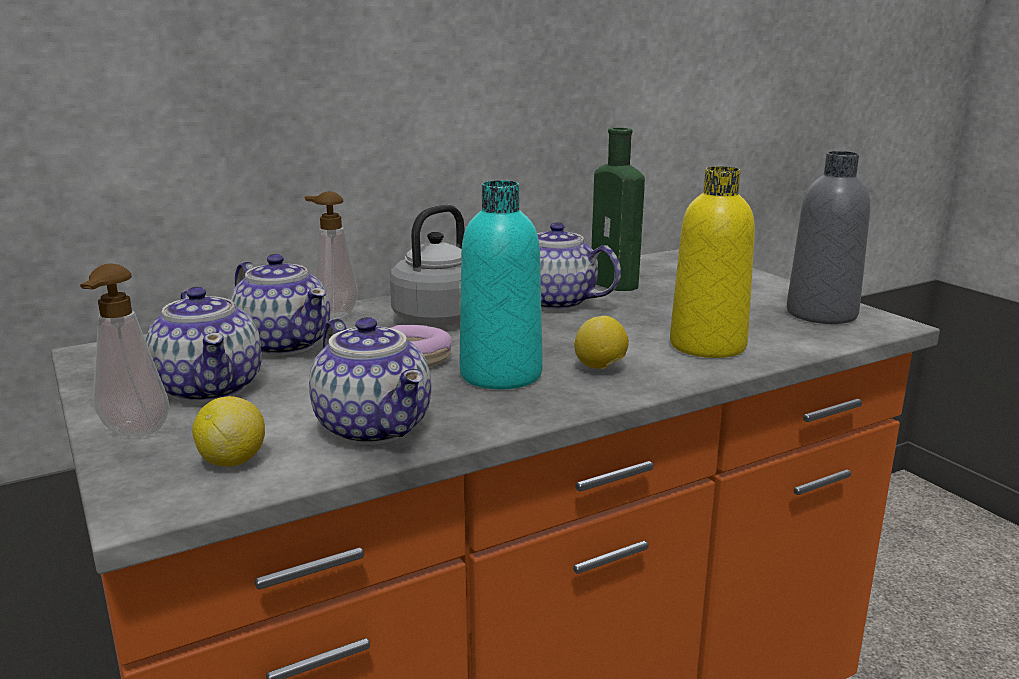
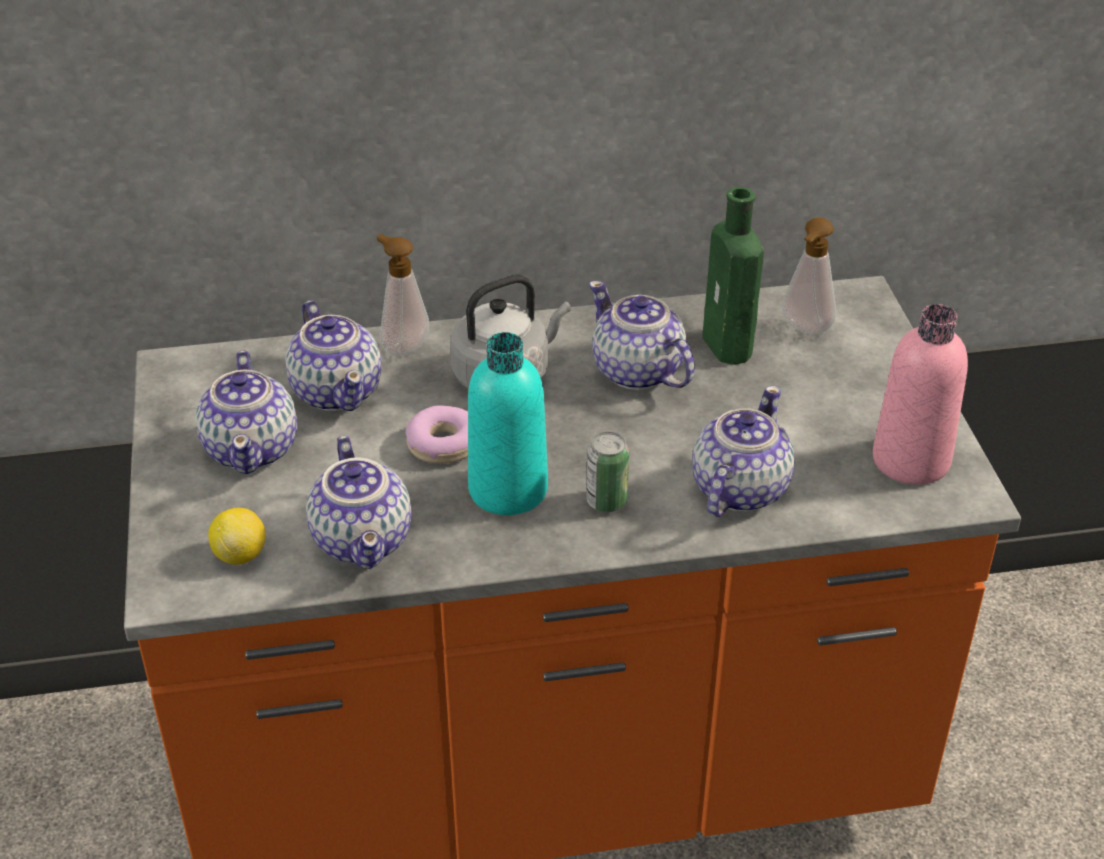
camera: 20 degrees right, 20 degrees up
soap dispenser [80,263,170,437] -> soap dispenser moved to [782,217,836,334]
lemon [574,316,629,369] -> can [586,432,629,512]
yellow bottle [670,166,755,358] -> teapot [692,386,795,517]
grey bottle [787,151,870,324] -> pink bottle [873,304,968,485]

